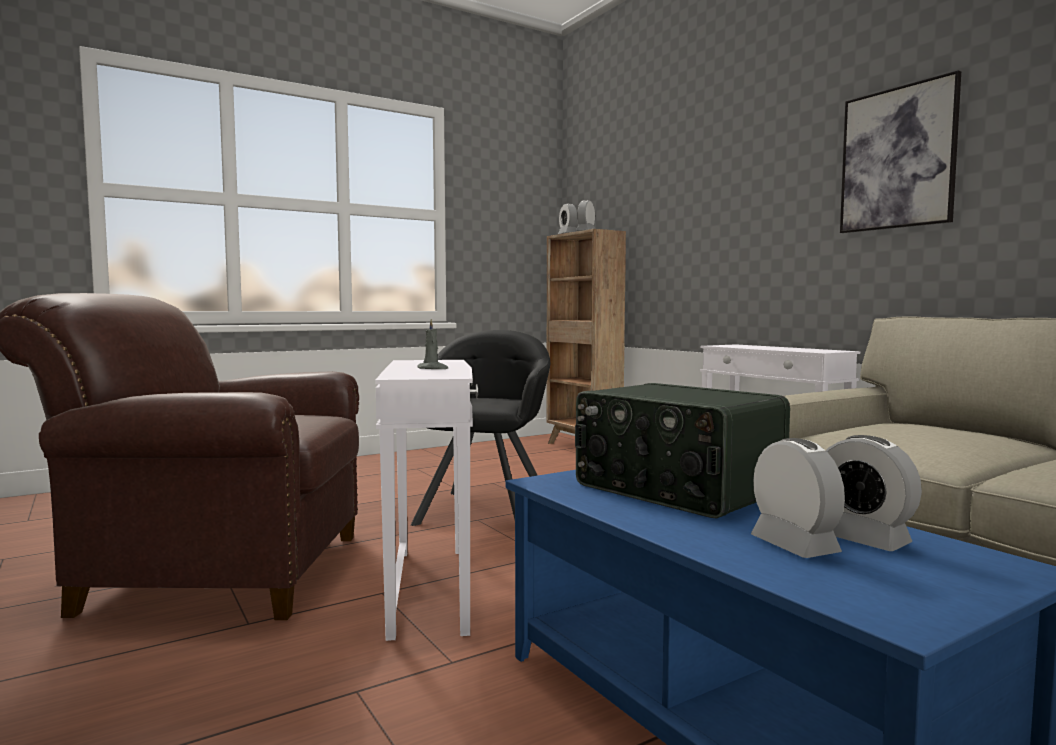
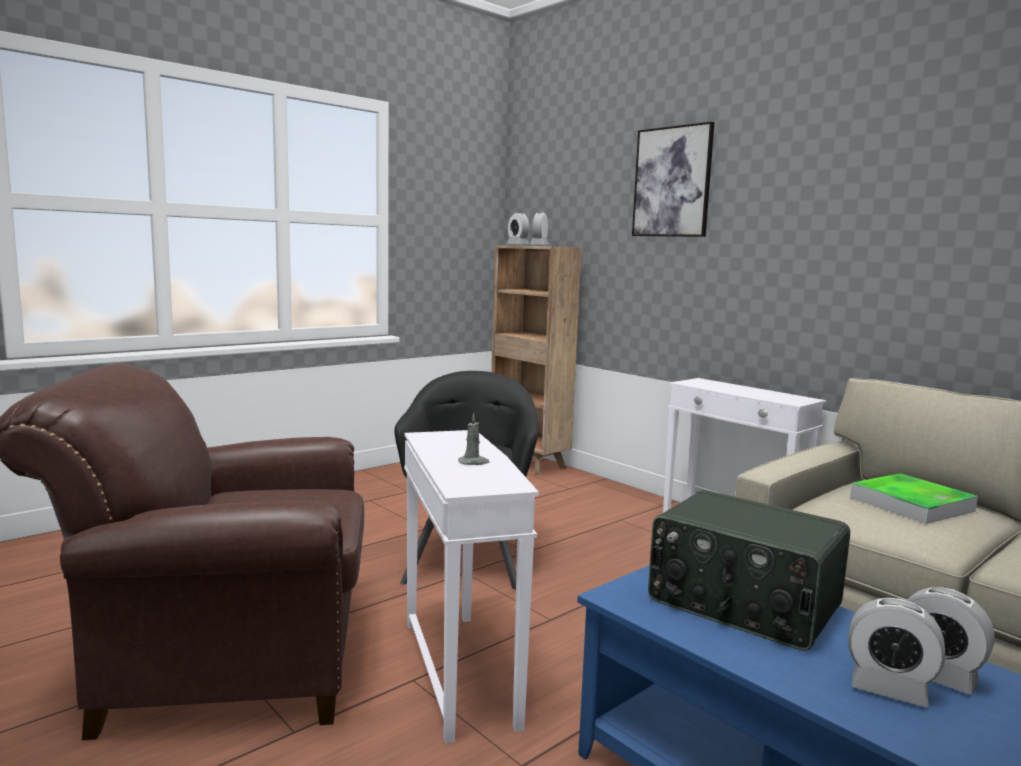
camera: 10 degrees left, 5 degrees up
alarm clock [751,438,845,558] -> alarm clock turned 150 degrees clockwise [848,598,945,707]
picture [840,70,961,233] -> picture moved to [632,121,714,237]
none -> tray [850,473,978,524]

